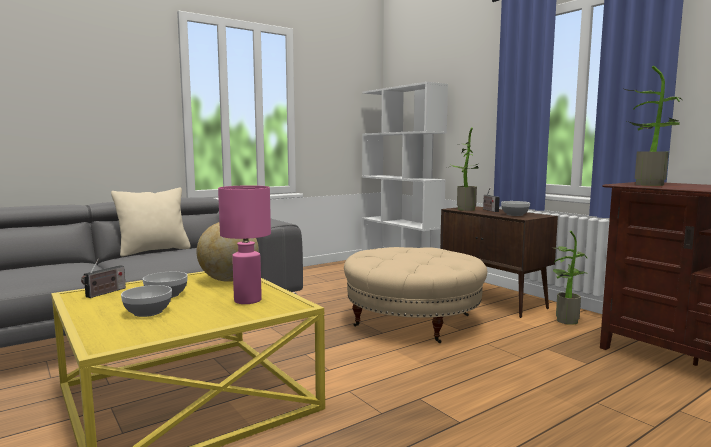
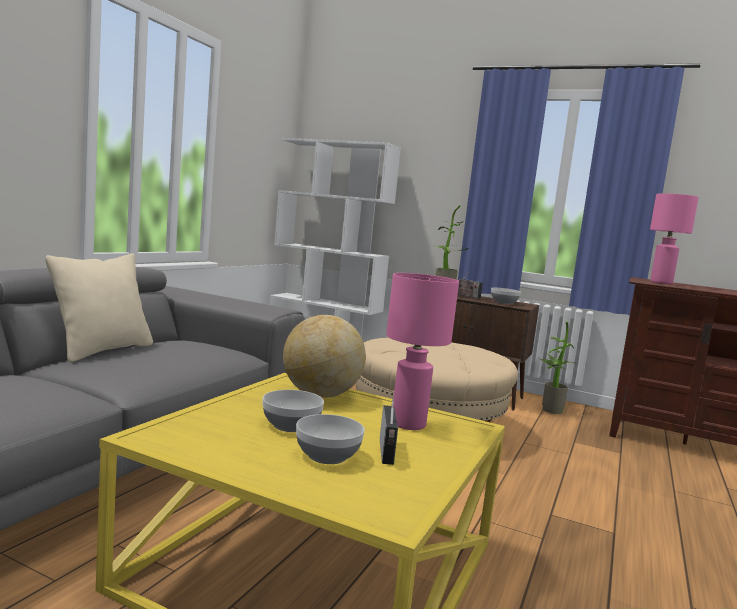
camera: 30 degrees left, 0 degrees up
radio [81,258,126,298] -> radio moved to [380,399,398,465]
potted plant [622,66,682,186] -> pink table lamp [650,193,699,284]

